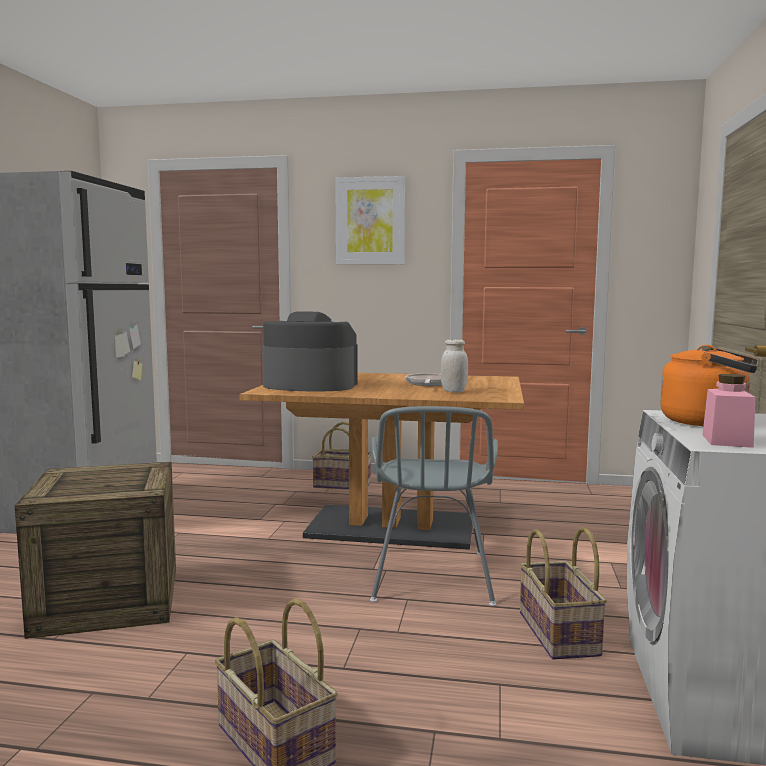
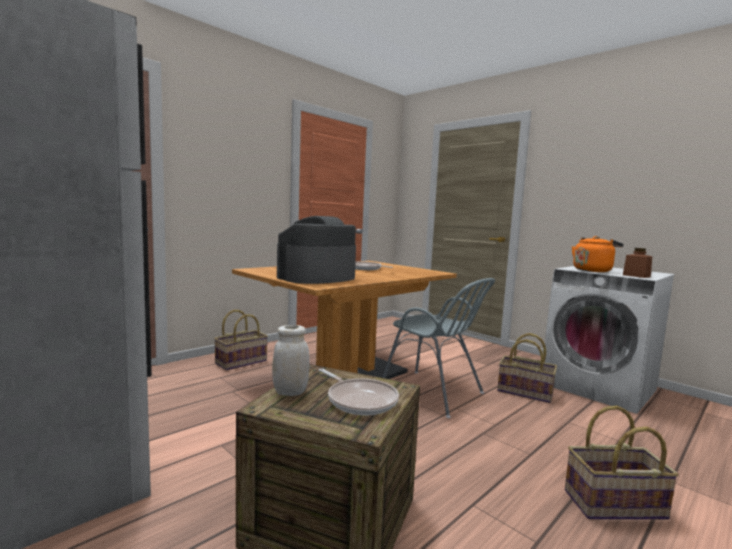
camera: 55 degrees left, 0 degrees up
picture [335,176,405,265] -> none
white jar [441,339,468,392] -> white jar moved to [272,325,310,396]
pink jar [702,374,755,448] -> brown jar [623,248,652,278]
none -> frying pan [318,368,399,415]

